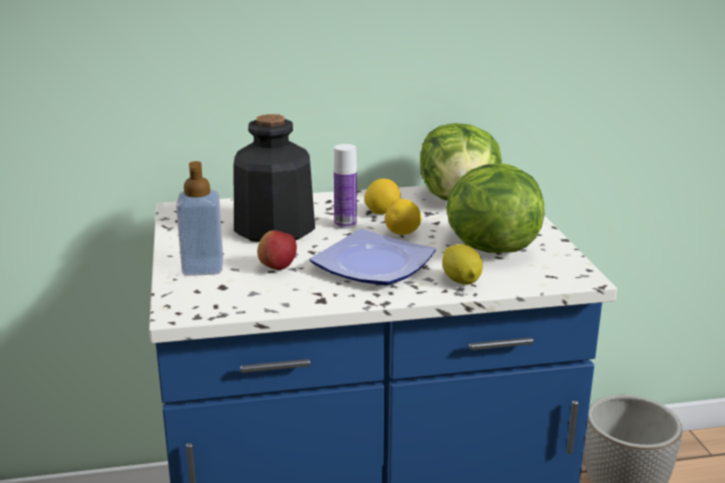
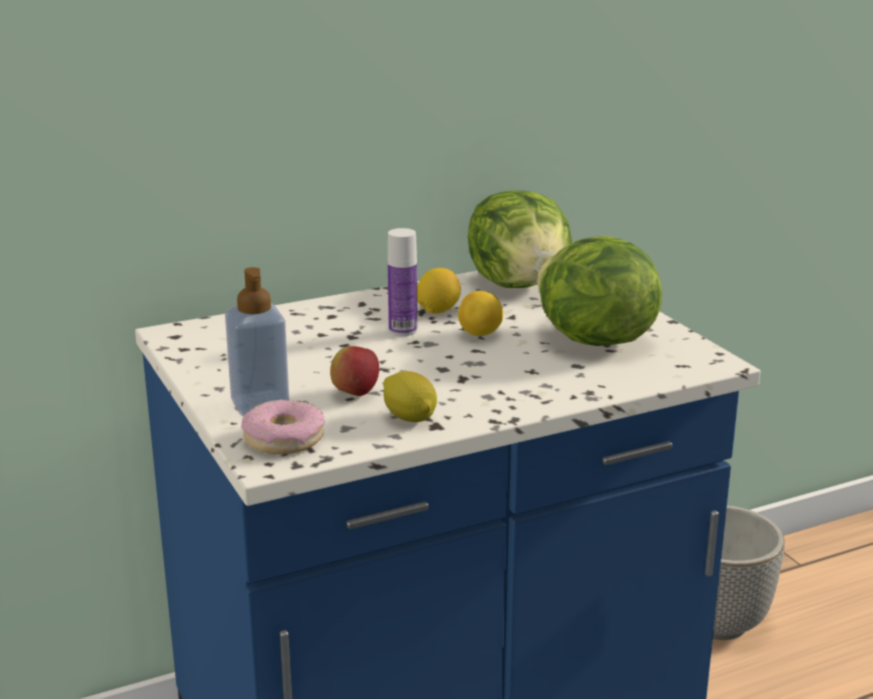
camera: 15 degrees left, 0 degrees up
bottle [234,114,315,242] -> none
plate [310,229,436,285] -> none
lemon [442,244,483,284] -> lemon moved to [383,371,437,422]
none -> donut [241,400,325,454]

